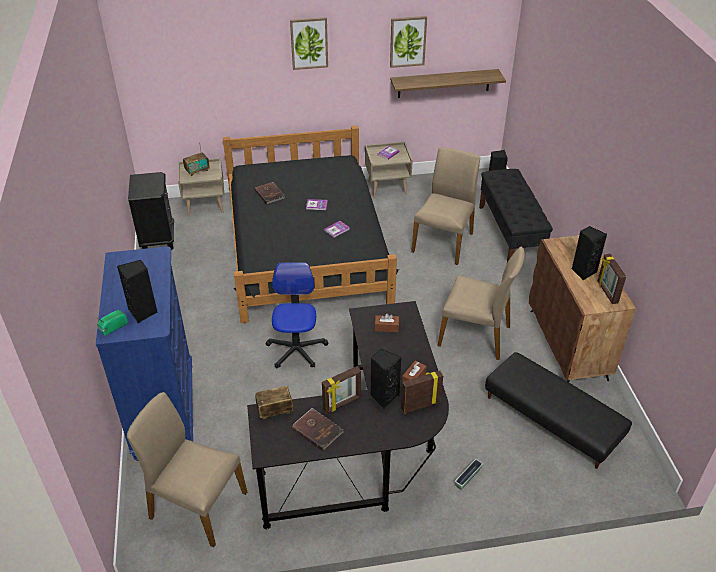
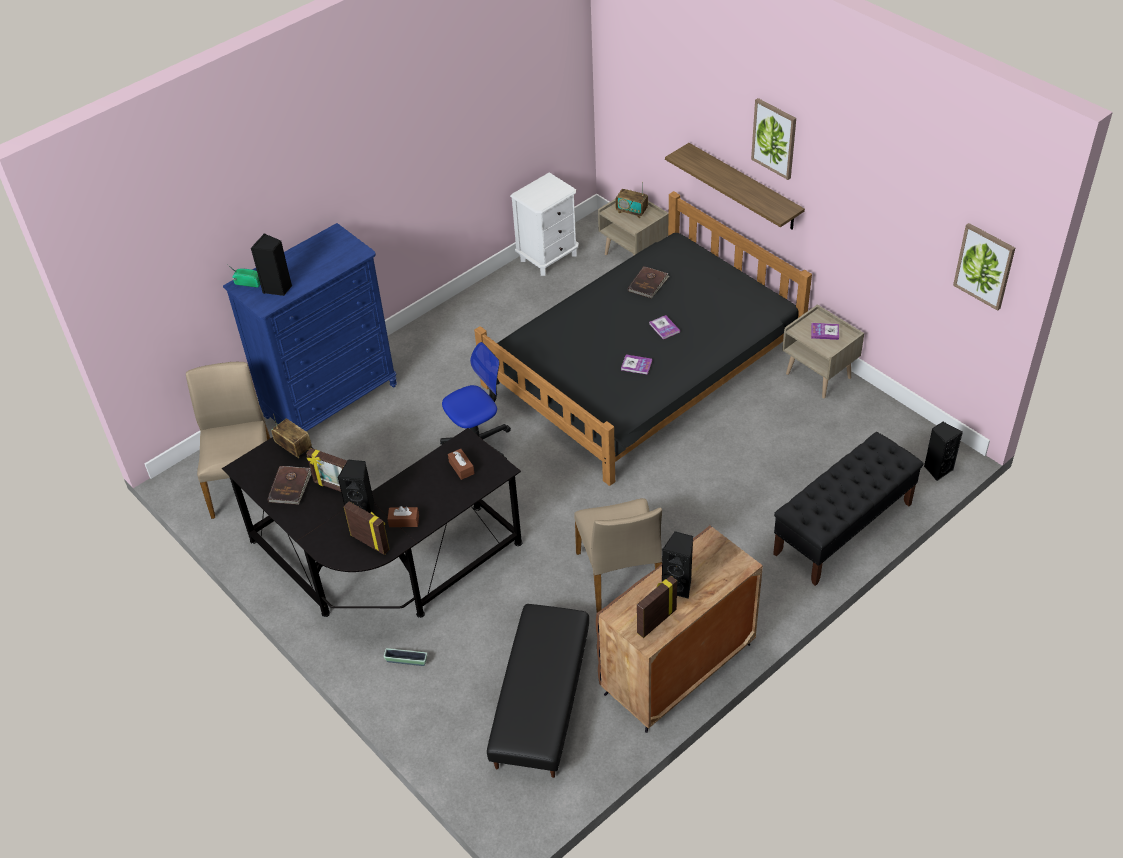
camera: 60 degrees right, 5 degrees up
black nightstand [128,172,174,250] -> white nightstand [510,173,579,276]
picture [390,16,427,68] -> picture moved to [953,223,1015,311]
shelf [390,69,506,98] -> shelf moved to [665,143,805,230]
beige chair [411,147,480,265] -> none

